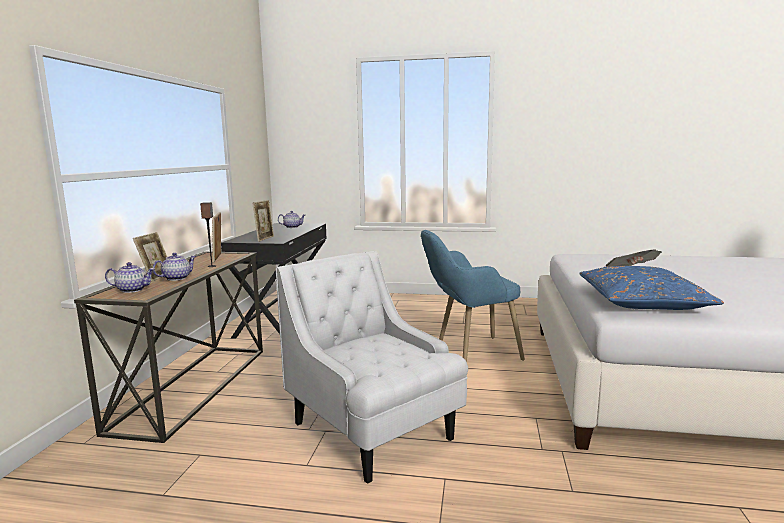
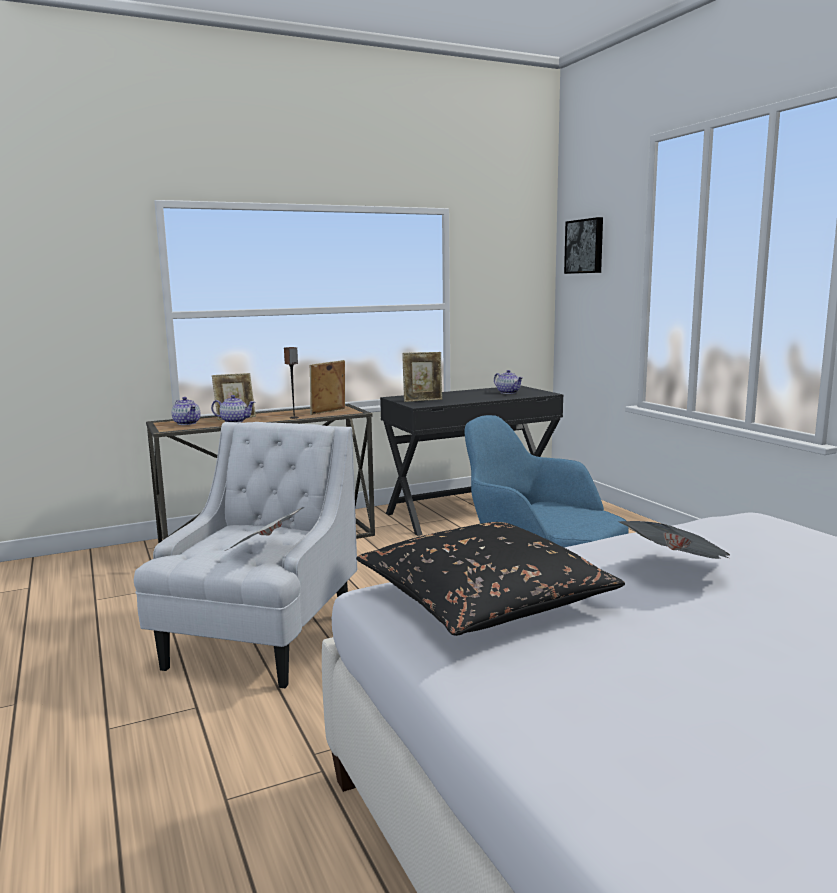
camera: 55 degrees right, 0 degrees up
blue pillow [579,266,724,310] -> black pillow [356,522,625,636]
none -> newspaper [225,507,304,551]
none -> picture [564,217,603,274]

